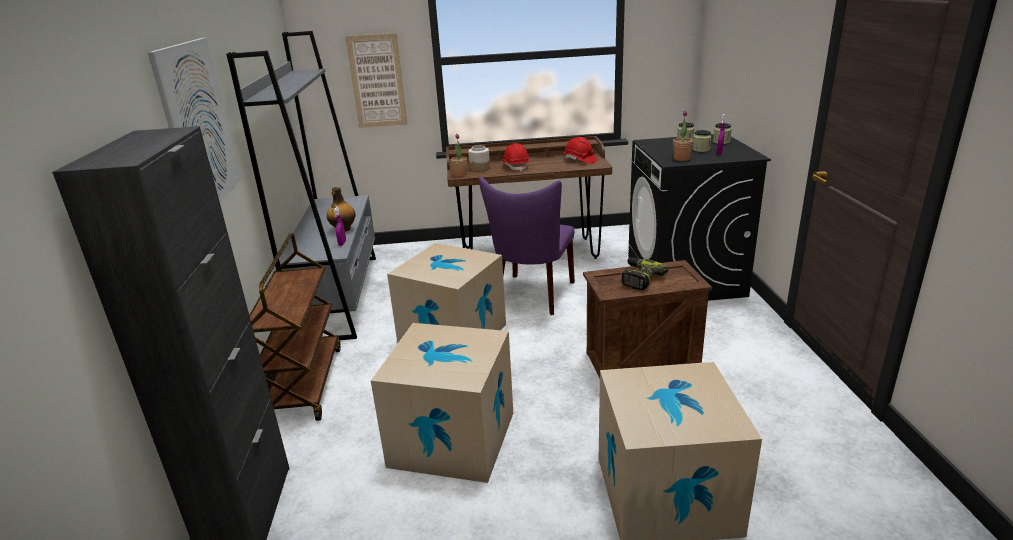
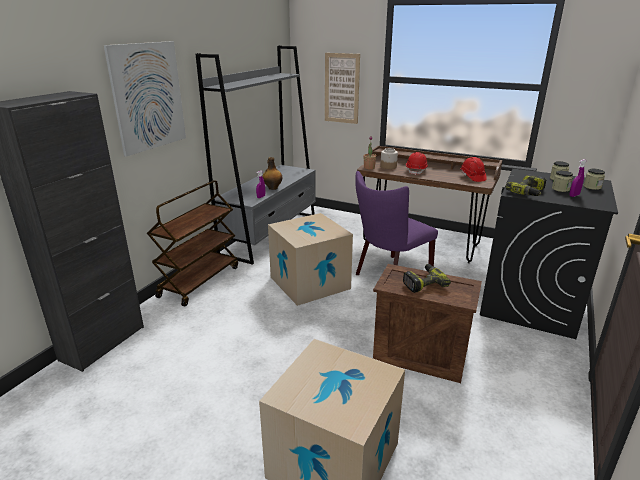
camera: 30 degrees right, 0 degrees up
cardboard box [371,323,513,483] -> none
potted plant [673,110,693,161] -> power drill [506,174,546,196]

